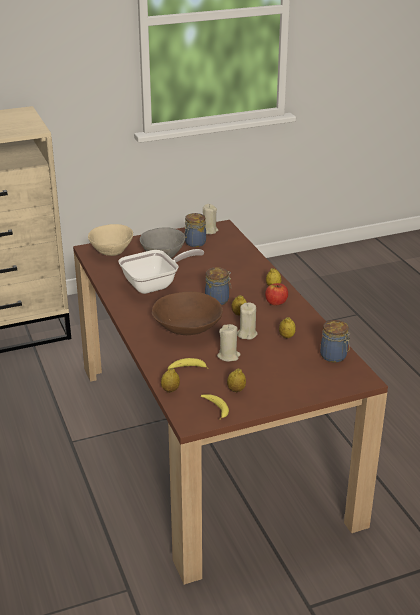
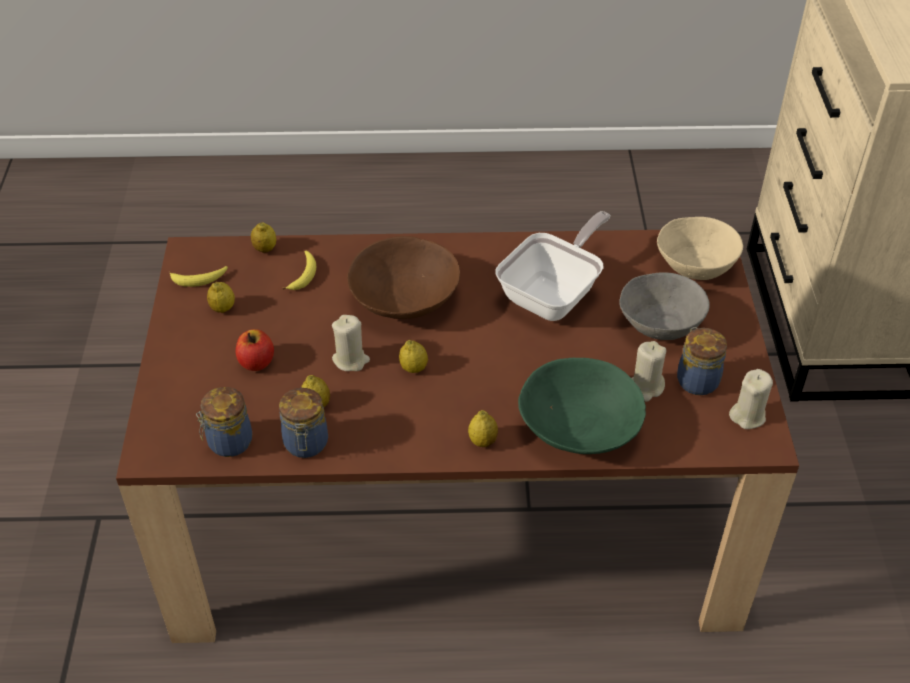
camera: 110 degrees right, 15 degrees up
frying pan [118,249,204,294] -> frying pan turned 135 degrees counterclockwise [495,211,611,321]
jar [205,267,231,305] -> jar moved to [279,388,328,458]
beige candle [217,324,241,362] -> beige candle moved to [632,341,667,402]
apple [265,283,288,305] -> apple moved to [235,329,274,371]
none -> green bowl [518,358,646,454]

